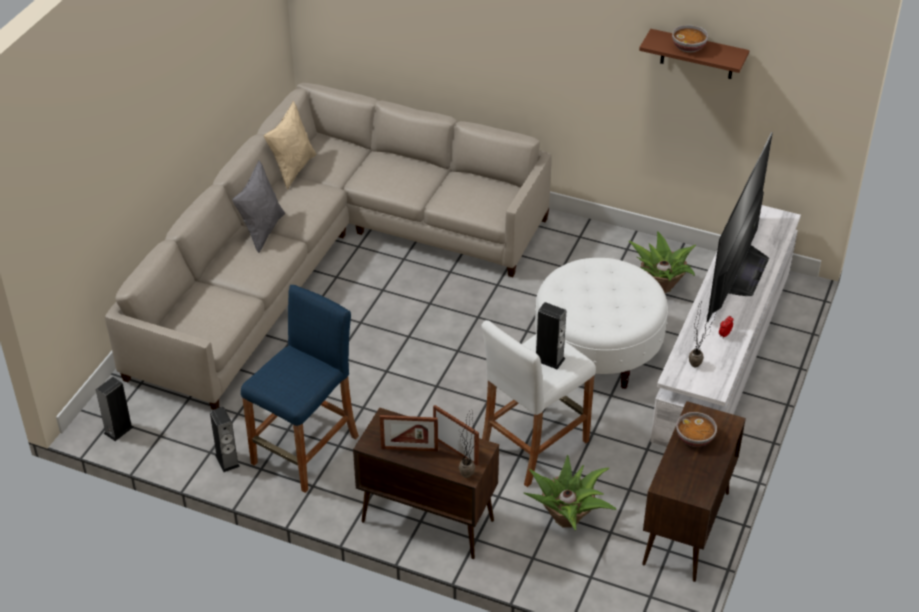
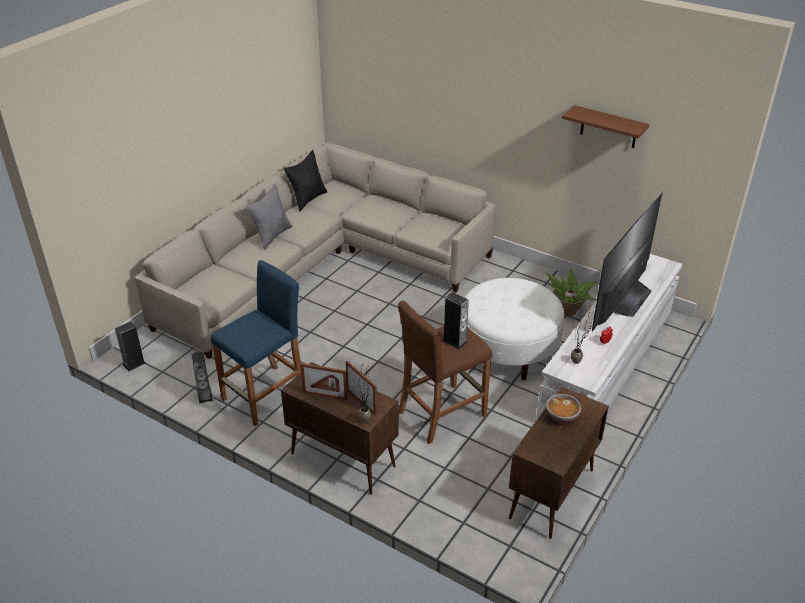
camera: 10 degrees right, 5 degrees down
beige pillow [264,101,317,189] -> black pillow [284,150,327,212]
white stool [481,320,596,487] -> brown stool [398,301,492,444]
potted plant [523,455,617,530] -> none
bowl [672,25,708,53] -> none

